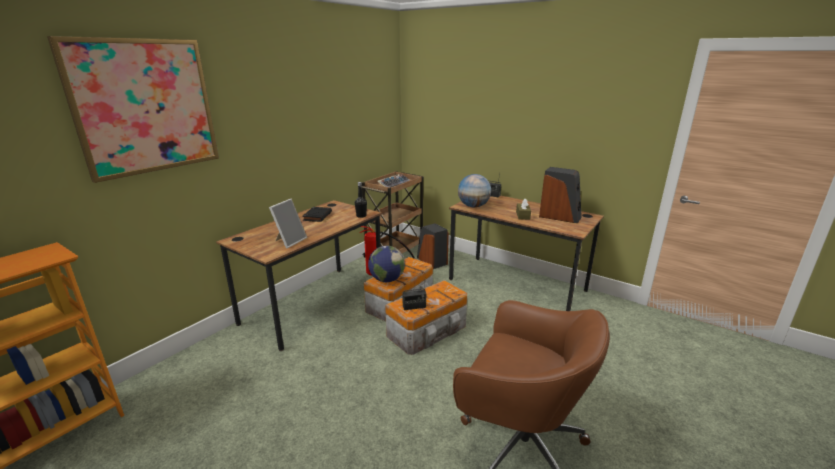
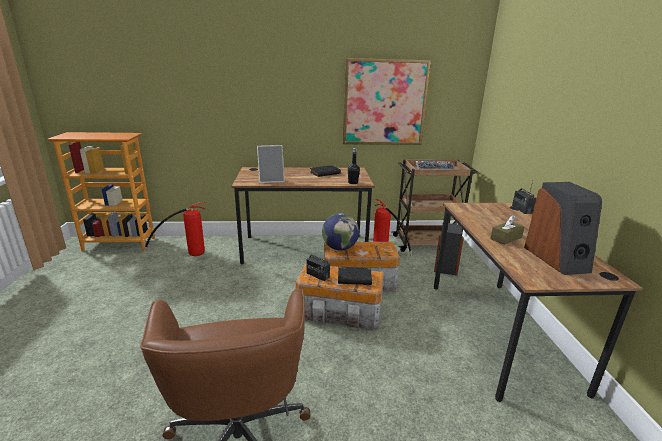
camera: 50 degrees right, 0 degrees up
picture [47,36,219,183] -> picture moved to [343,58,431,145]
globe [458,174,491,207] -> none
none -> fire extinguisher [144,202,205,256]
none -> black book [338,267,372,285]

